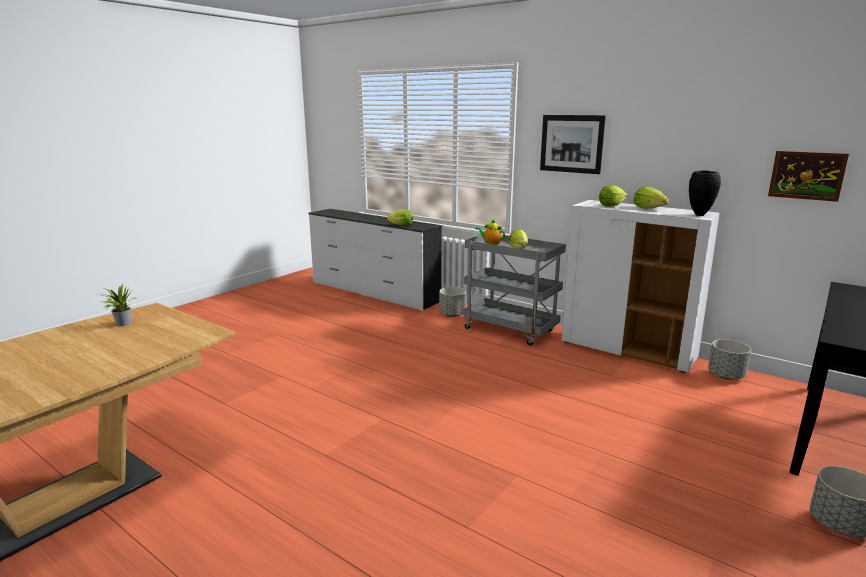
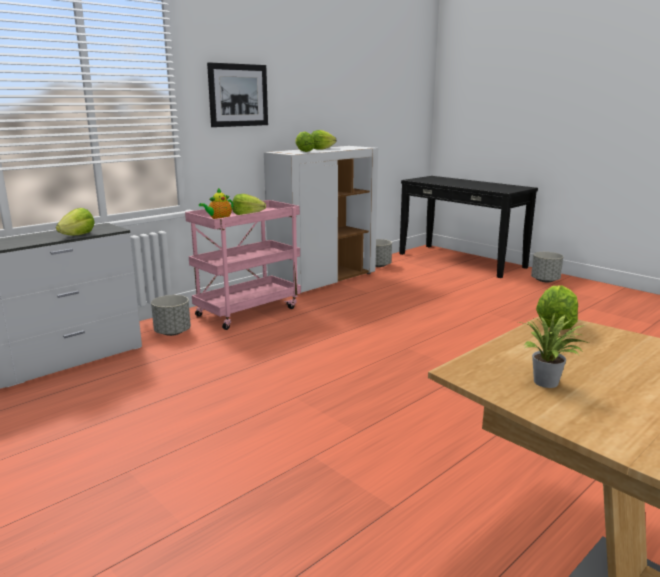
camera: 80 degrees left, 0 degrees up
grey cart [464,235,566,346] -> pink cart [185,200,301,330]
black vase [689,171,721,216] -> none
picture [768,151,849,202] -> none
none -> lettuce [536,285,578,330]

